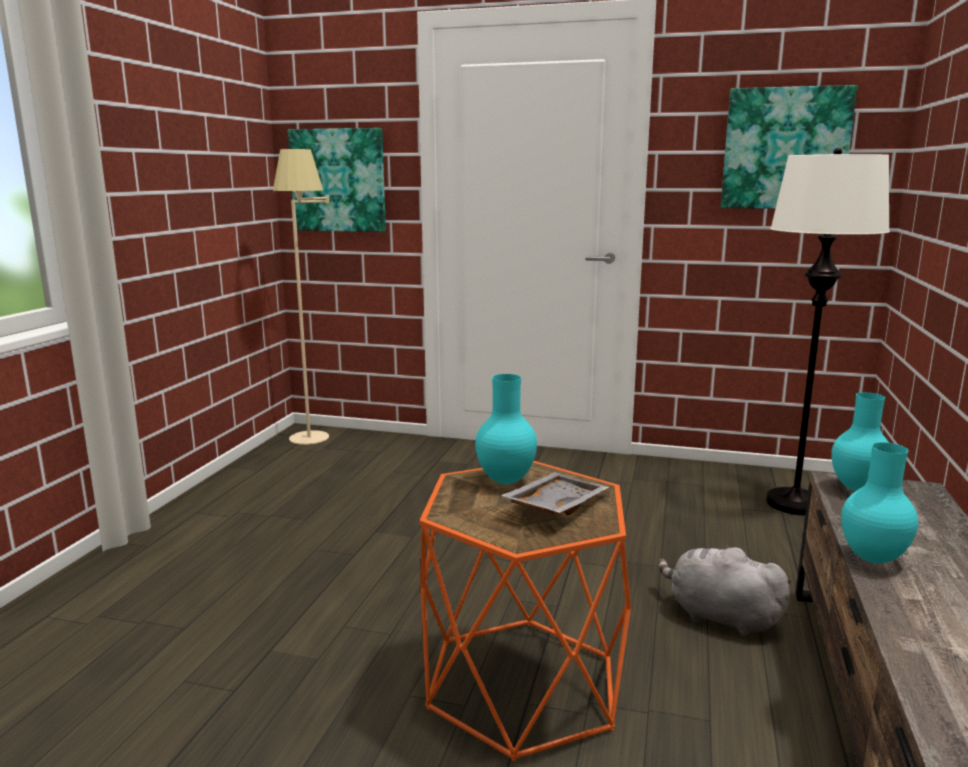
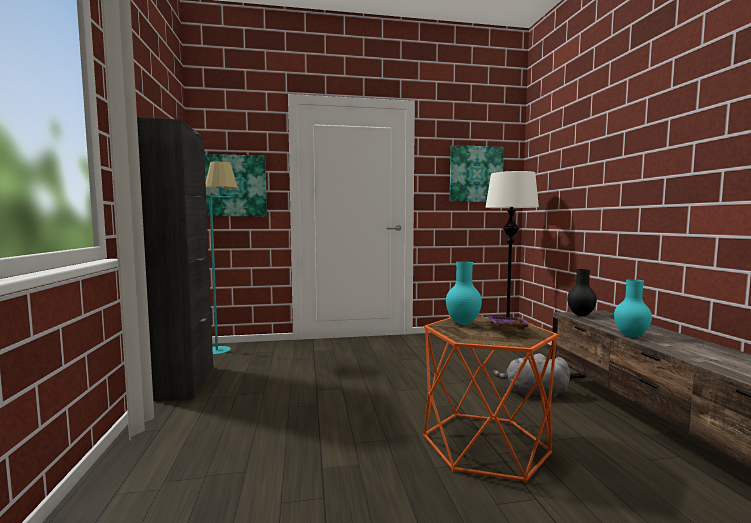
camera: 25 degrees left, 10 degrees down
beige floor lamp [273,149,329,445] -> turquoise floor lamp [206,161,238,355]
grey tray [500,472,609,516] -> purple tray [486,315,534,330]
turquoise vase [831,392,889,491] -> black vase [567,269,597,316]
none -> black cabinet [137,118,213,401]

